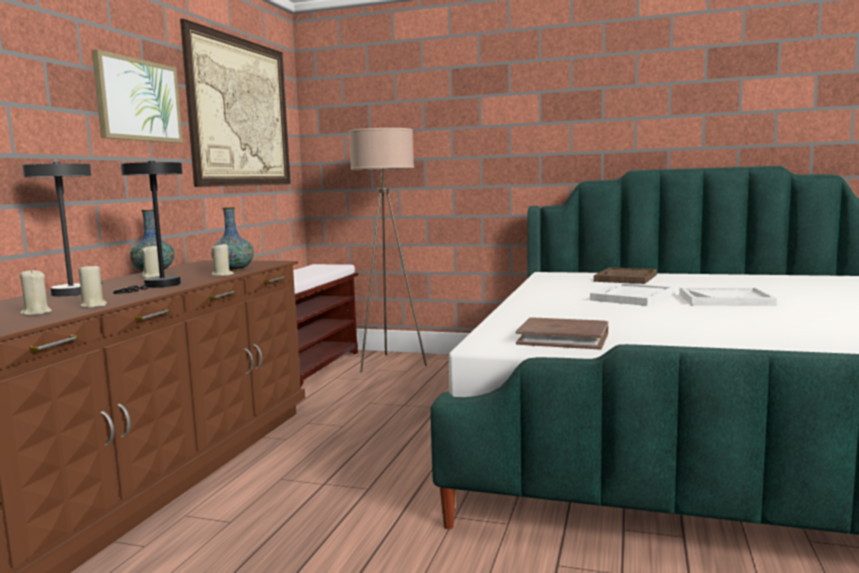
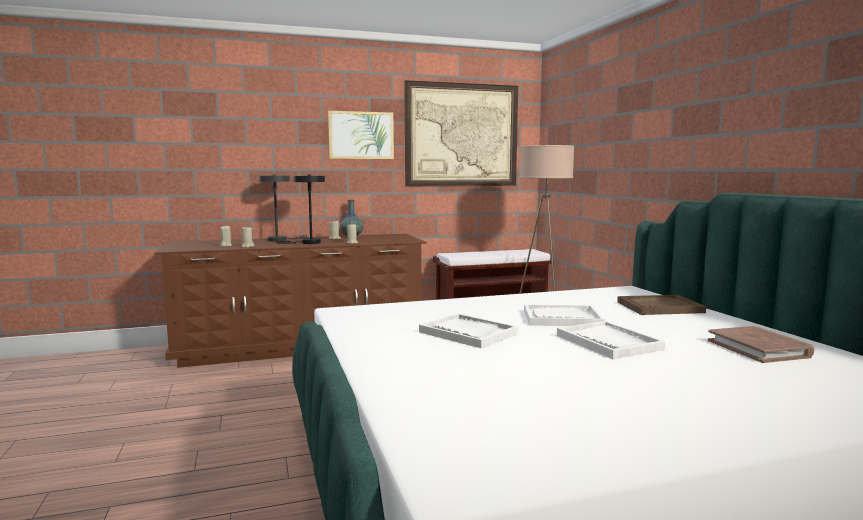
camera: 55 degrees right, 0 degrees up
vase [212,207,254,271] -> none
brown book [516,317,608,350] -> brown book moved to [708,326,814,363]
none -> white tray [419,313,518,348]

